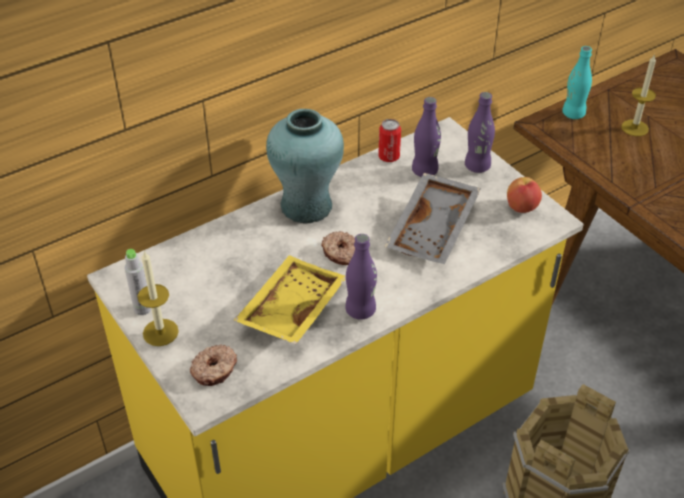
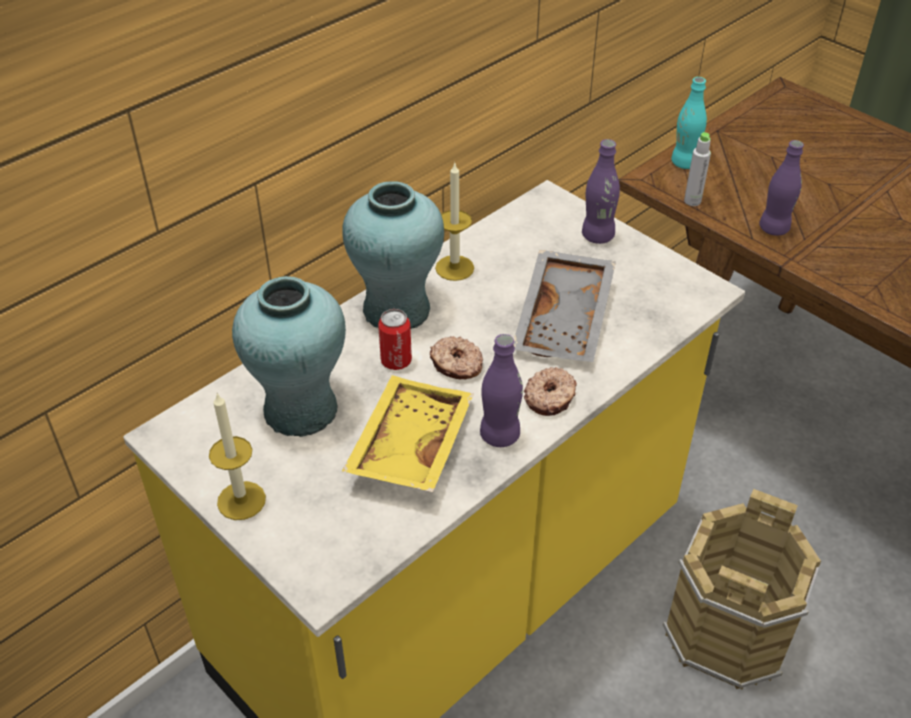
camera: 10 degrees left, 0 degrees up
grey bottle [124,249,151,315] -> grey bottle moved to [684,132,711,206]
donut [190,344,237,386] -> donut moved to [524,367,577,416]
can [378,119,401,162] -> can moved to [378,309,412,370]
purple bottle [412,97,441,177] -> purple bottle moved to [759,140,804,236]
apple [507,177,542,213] -> none
candle [621,54,656,136] -> candle moved to [435,162,474,281]
none -> turquoise vase [232,276,346,437]

